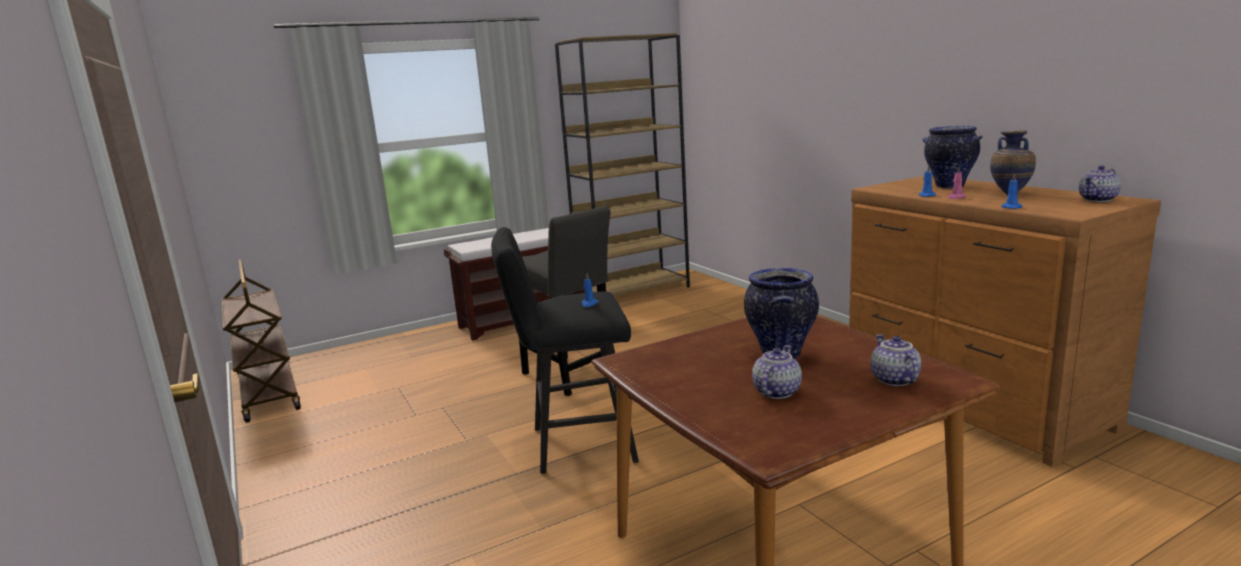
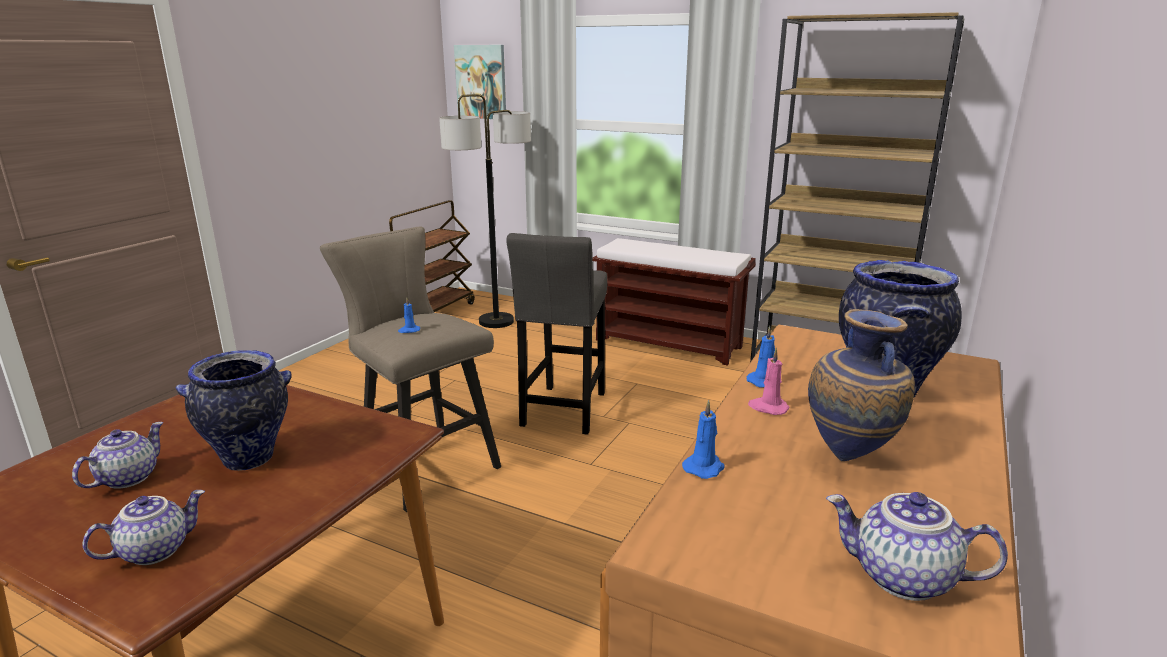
camera: 55 degrees right, 5 degrees up
black stool [491,227,639,474] -> beige stool [320,226,501,512]
teapot [752,345,802,399] -> teapot turned 60 degrees counterclockwise [72,422,163,489]
none -> floor lamp [439,94,531,328]
none -> picture [454,45,506,119]

